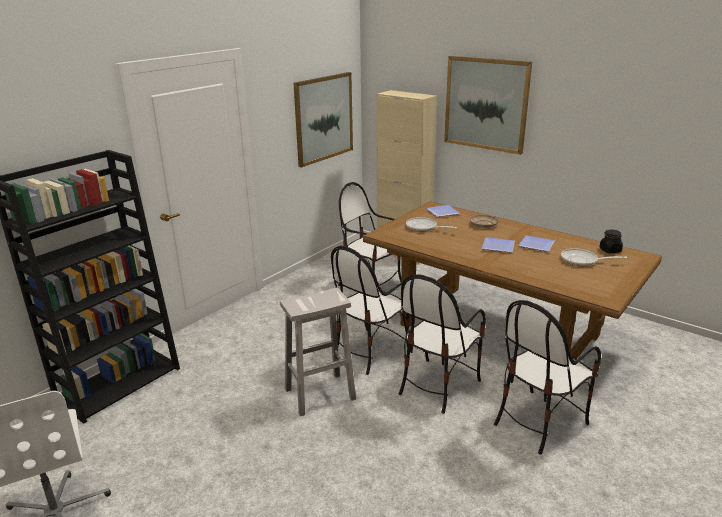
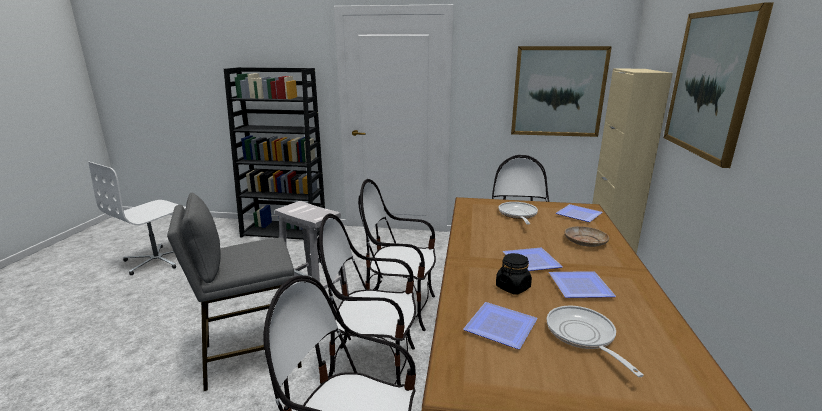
camera: 60 degrees right, 5 degrees down
black jar [600,229,623,253] -> black jar moved to [496,253,532,295]
none -> grey stool [167,193,302,391]
none -> plate [464,302,538,349]

